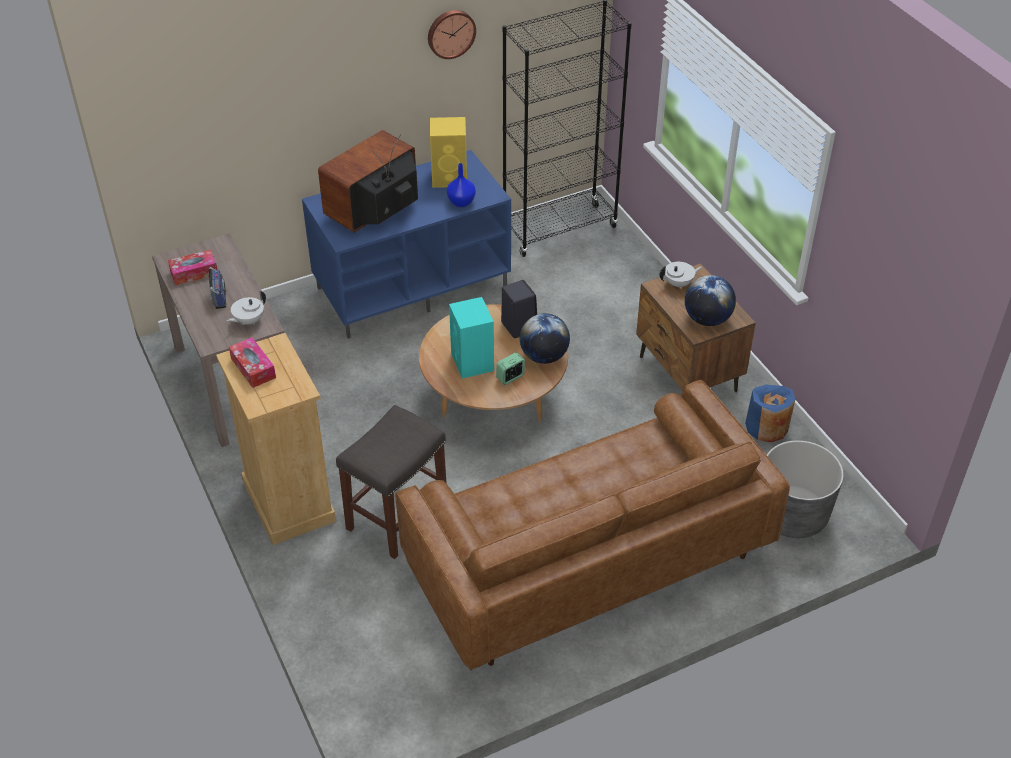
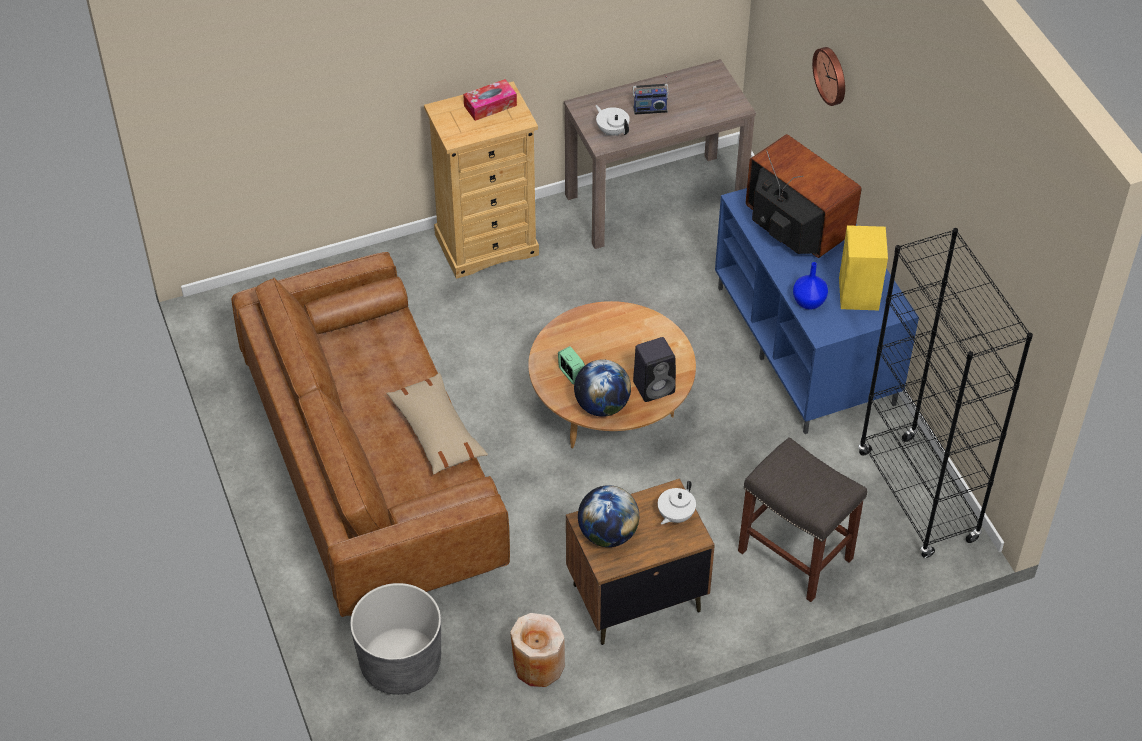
camera: 95 degrees right, 5 degrees up
tissue box [168,250,217,285] -> none
grey stool [336,405,447,559] -> grey stool moved to [738,437,867,602]
wall clock [428,10,476,59] -> wall clock moved to [812,47,845,106]
turquoise speaker [449,297,494,378] -> none
white teapot [659,262,702,289] -> white teapot turned 45 degrees clockwise [658,481,696,524]
blue vase [745,385,795,443] -> beige vase [510,613,565,687]
none -> beige pillow [386,373,488,474]

